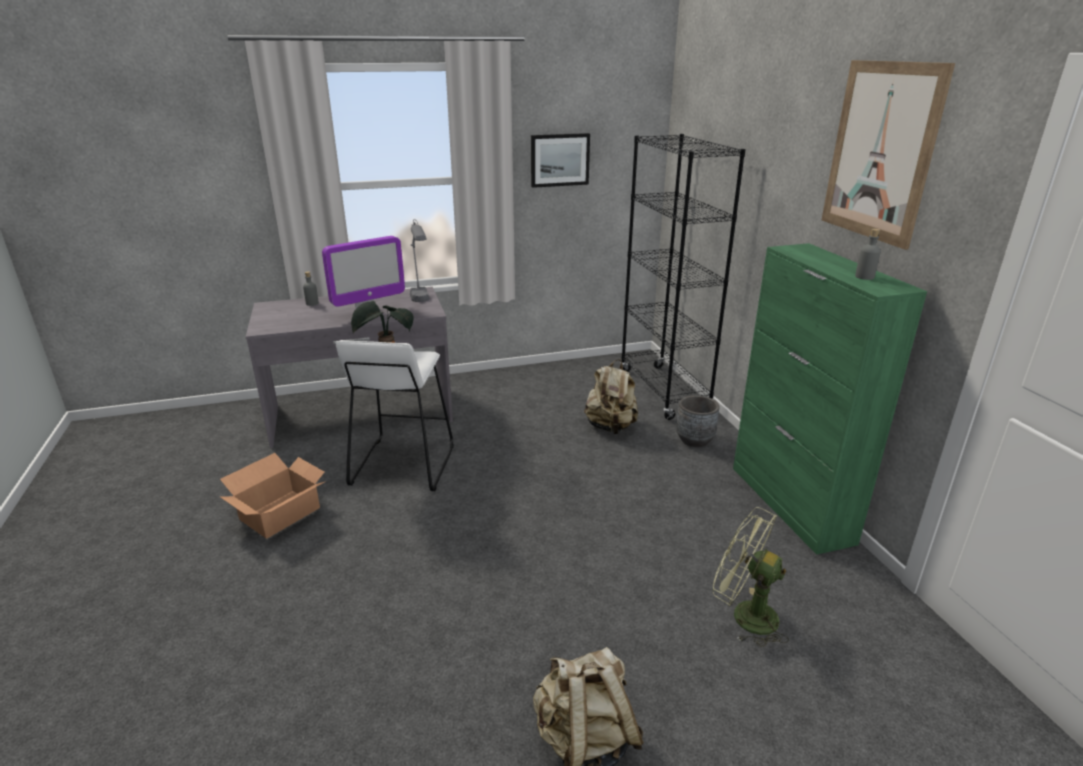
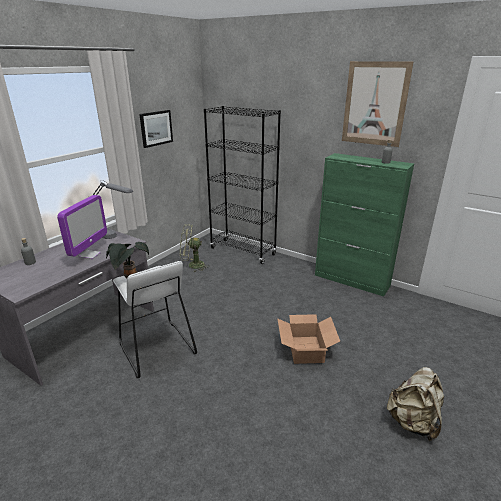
camera: 40 degrees left, 0 degrees up
cardboard box [220,453,326,538] -> cardboard box moved to [277,314,340,364]
beige backpack [584,359,638,434] -> none
grey planter [676,395,719,447] -> none
green fan [713,507,789,648] -> green fan moved to [180,224,208,272]

